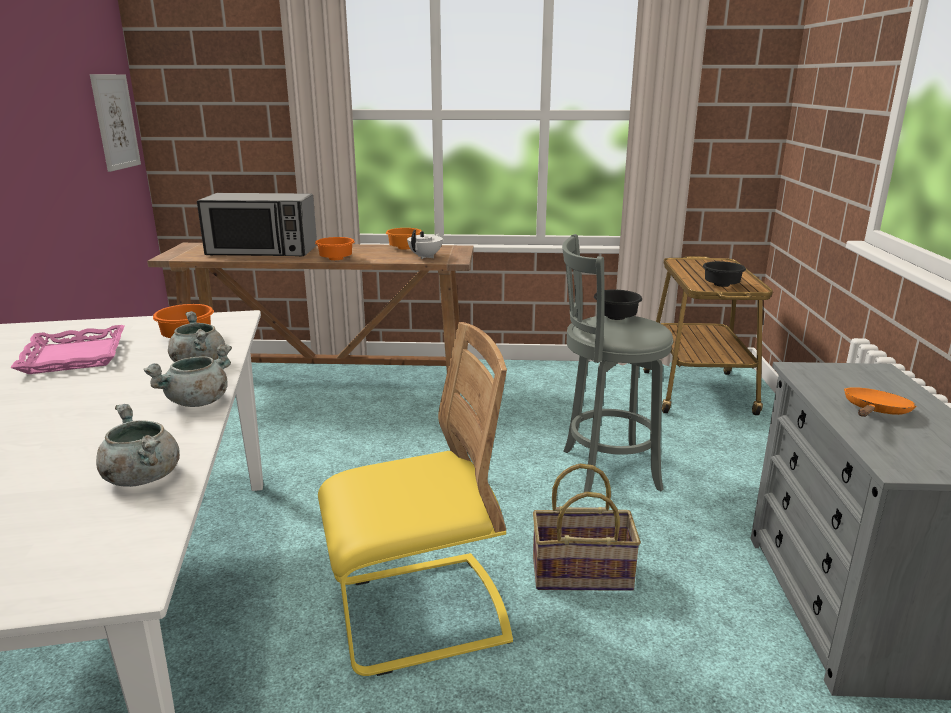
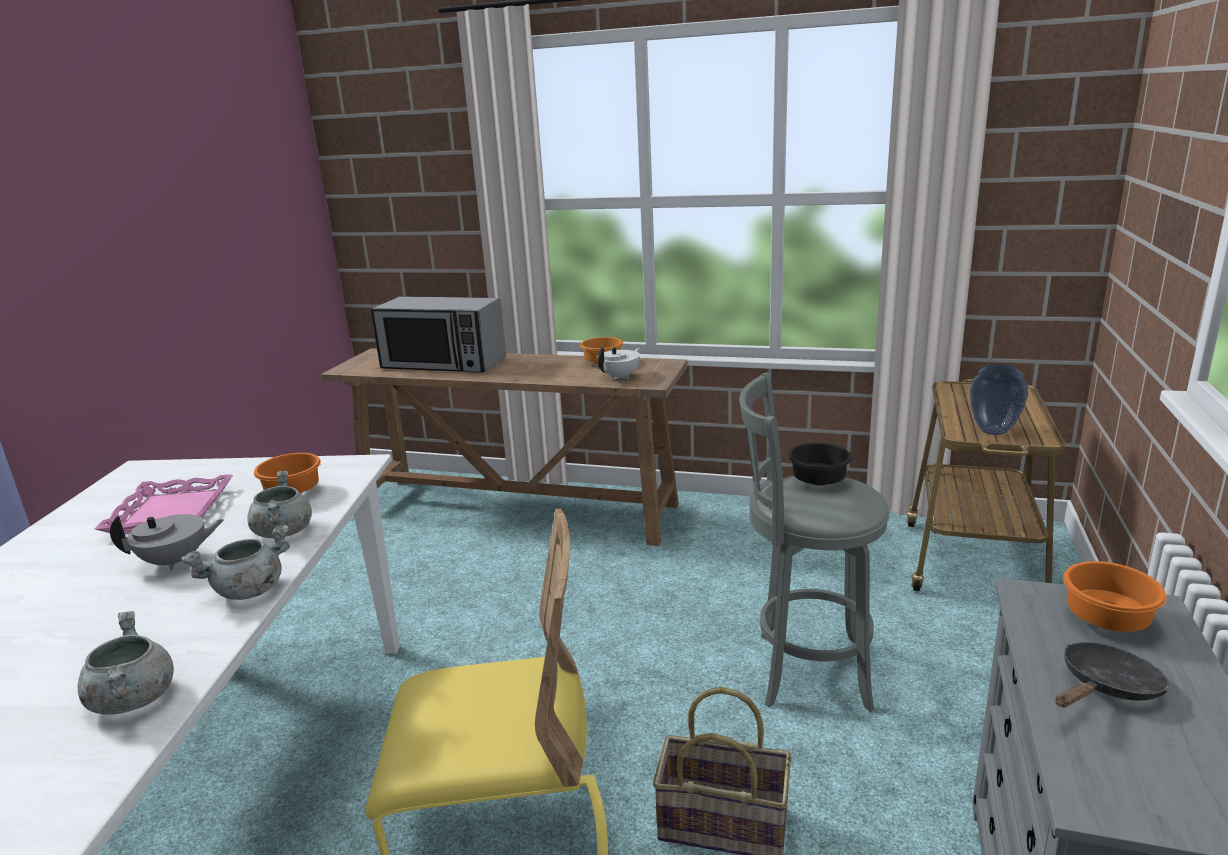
camera: 15 degrees right, 0 degrees up
picture [90,74,141,172] -> none
orange bowl [315,237,355,260] -> orange bowl moved to [1063,561,1167,632]
black bowl [703,261,746,287] -> vase [970,364,1028,435]
orange frying pan [844,387,916,417] -> black frying pan [1055,642,1169,708]
none -> grey teapot [110,514,224,571]

